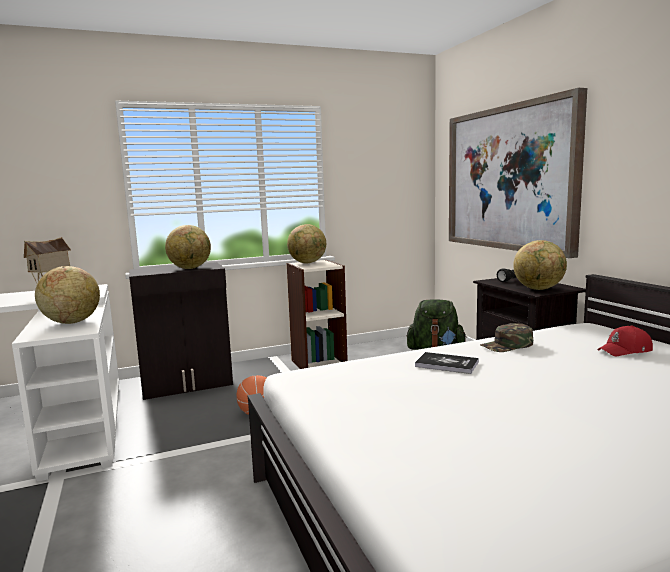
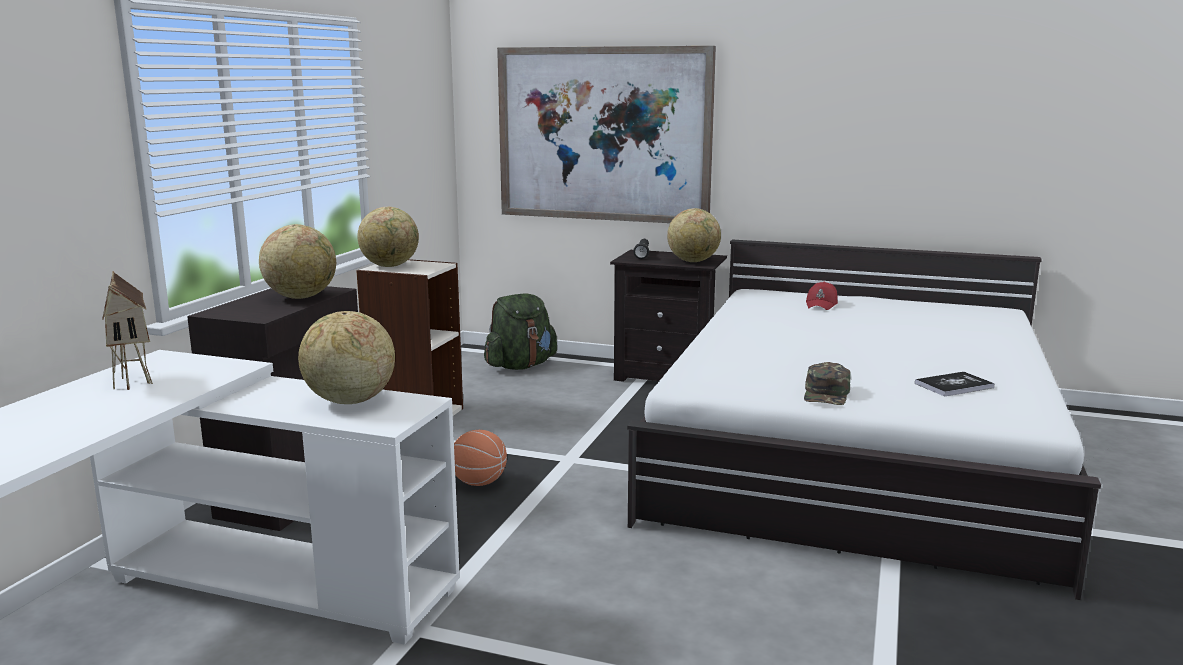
camera: 50 degrees left, 5 degrees up
book [415,352,479,374] -> book moved to [915,372,995,397]
green cap [480,323,533,352] -> green cap moved to [804,362,851,405]

